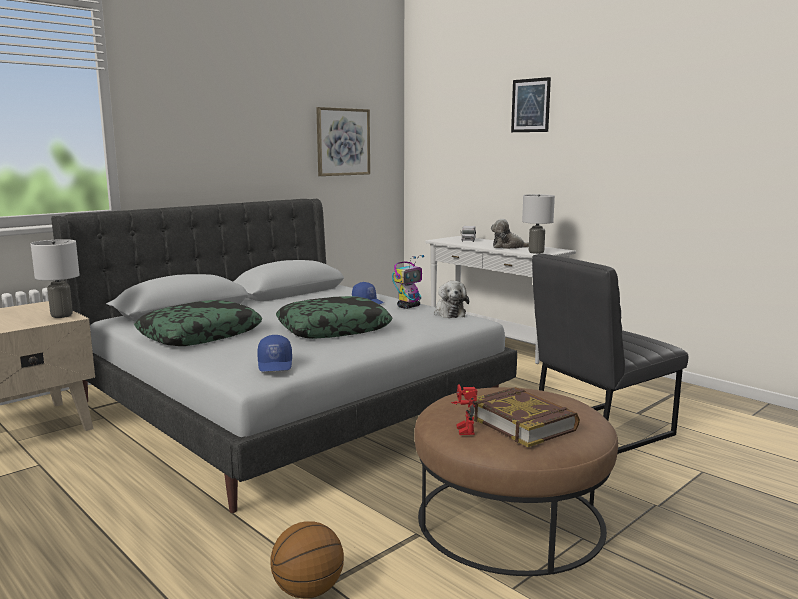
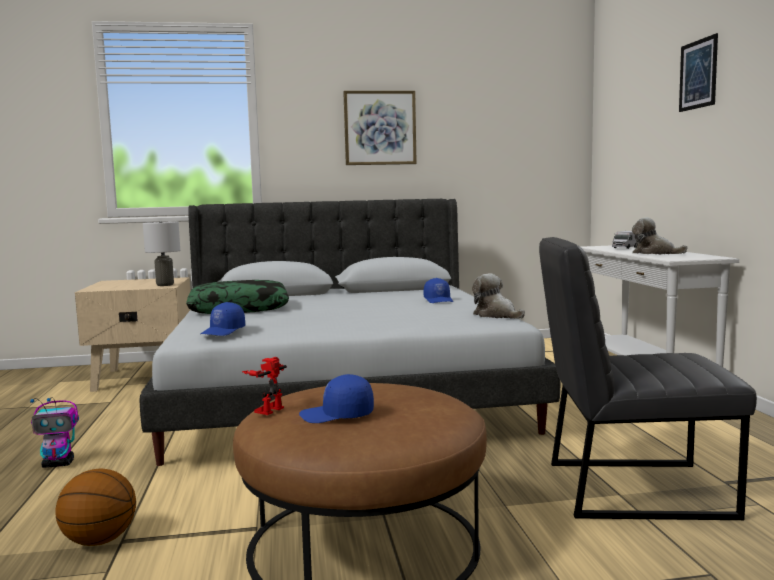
camera: 35 degrees right, 5 degrees down
pillow [276,296,392,339] -> none
picture [316,107,370,176] -> picture moved to [343,91,417,165]
toy robot [392,255,424,309] -> toy robot moved to [30,397,79,468]
plush toy [434,281,469,318] -> plush toy turned 120 degrees clockwise [472,273,525,319]
book [473,387,580,447] -> blue cap [299,374,374,423]
white table lamp [522,194,555,254] -> none

